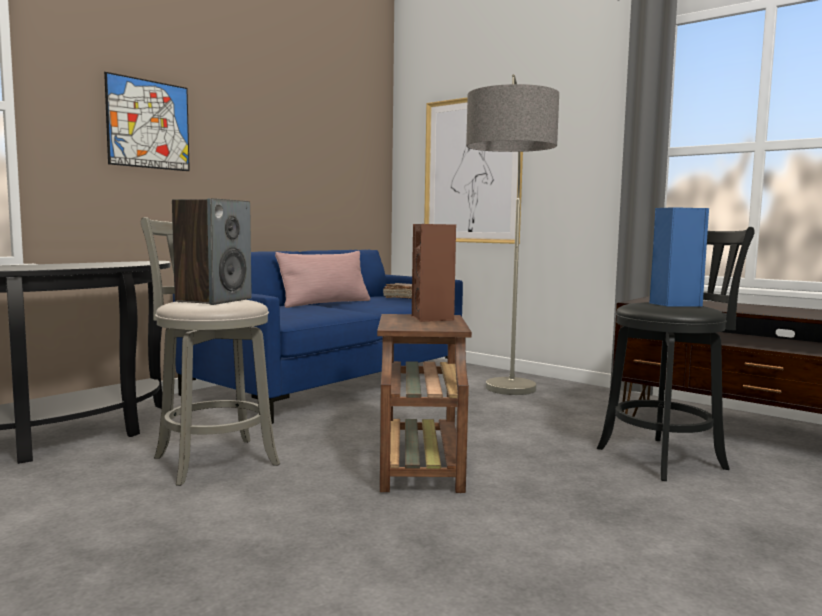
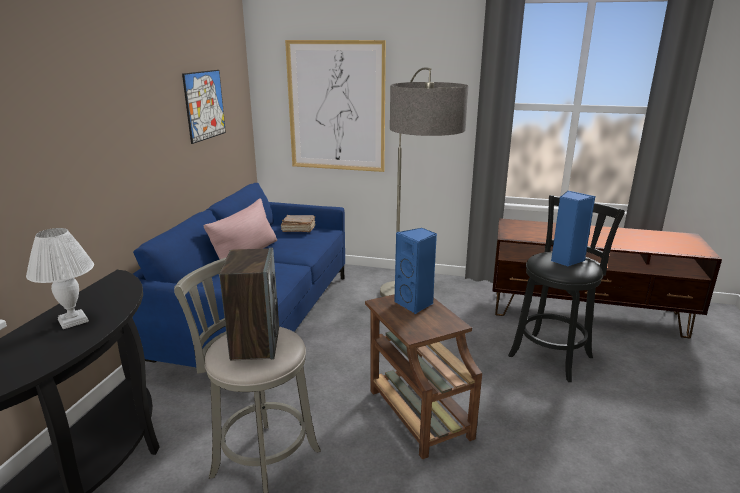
camera: 25 degrees left, 15 degrees up
picture [104,72,190,171] -> picture moved to [182,70,226,144]
brown speaker [412,224,456,322] -> blue speaker [394,228,437,314]
none -> white table lamp [26,228,94,329]

